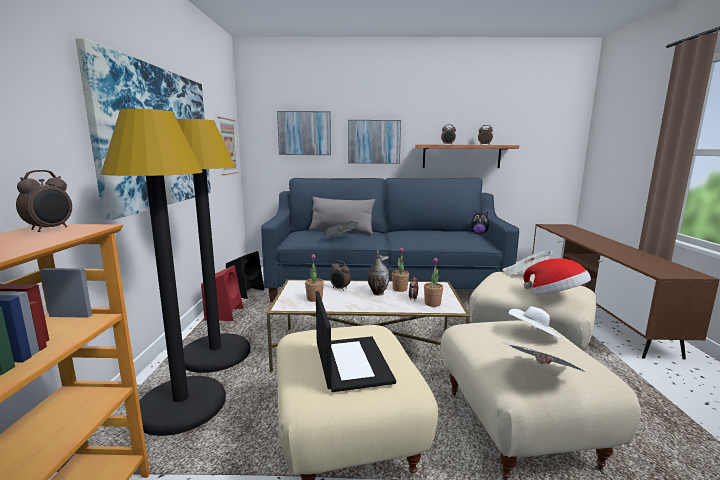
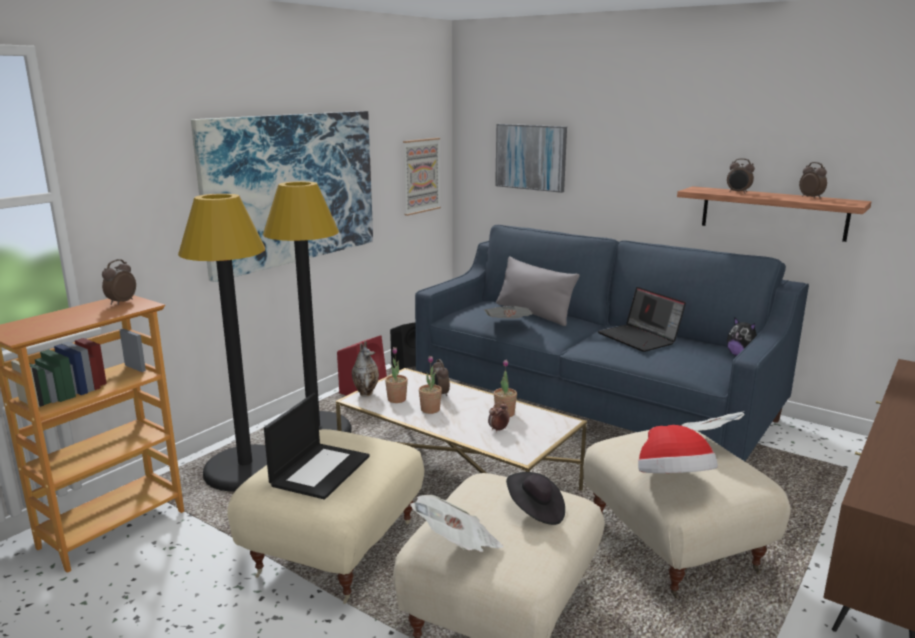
camera: 35 degrees right, 5 degrees up
alarm clock [16,170,72,232] -> alarm clock turned 150 degrees clockwise [102,259,136,305]
picture [348,120,401,164] -> none
vase [368,250,389,296] -> vase moved to [352,341,379,397]
potted plant [424,258,443,307] -> potted plant moved to [419,356,442,414]
white hat [509,306,562,339] -> black hat [506,472,565,525]
none -> laptop [598,287,686,352]

